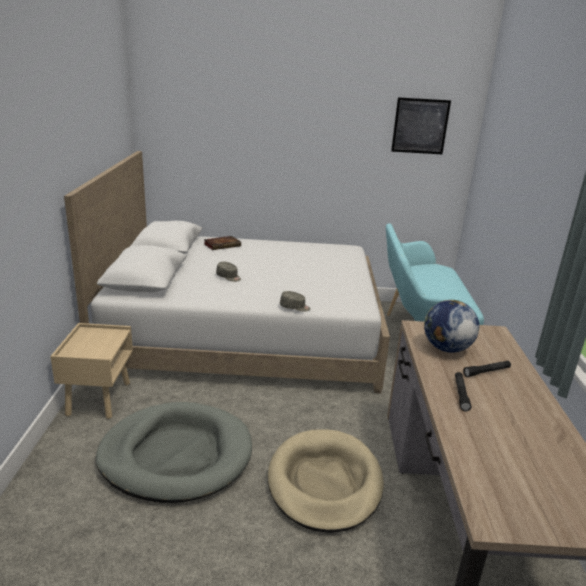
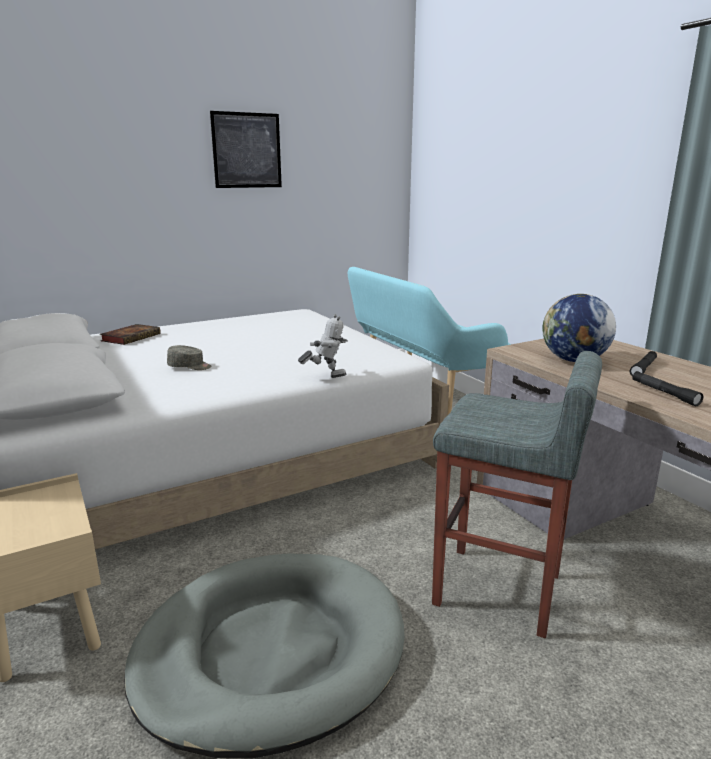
camera: 30 degrees left, 5 degrees down
beige dog bed [268,429,384,533] -> grey stool [432,351,602,638]
grey cap [280,291,311,312] -> toy robot [298,314,348,378]
picture [391,97,451,154] -> picture moved to [210,111,282,188]

